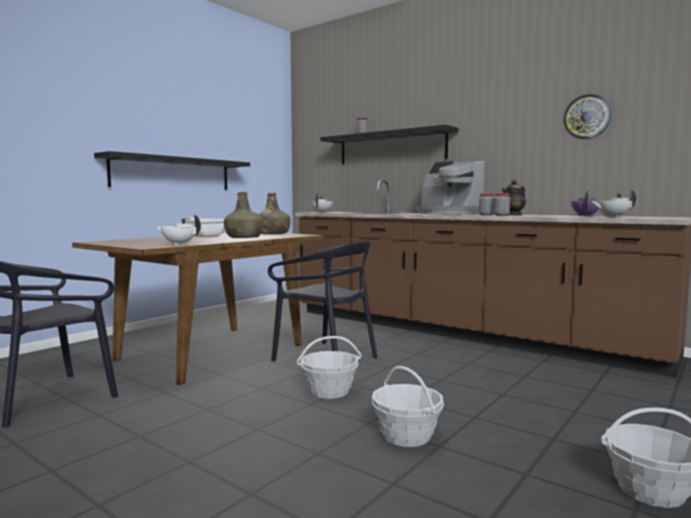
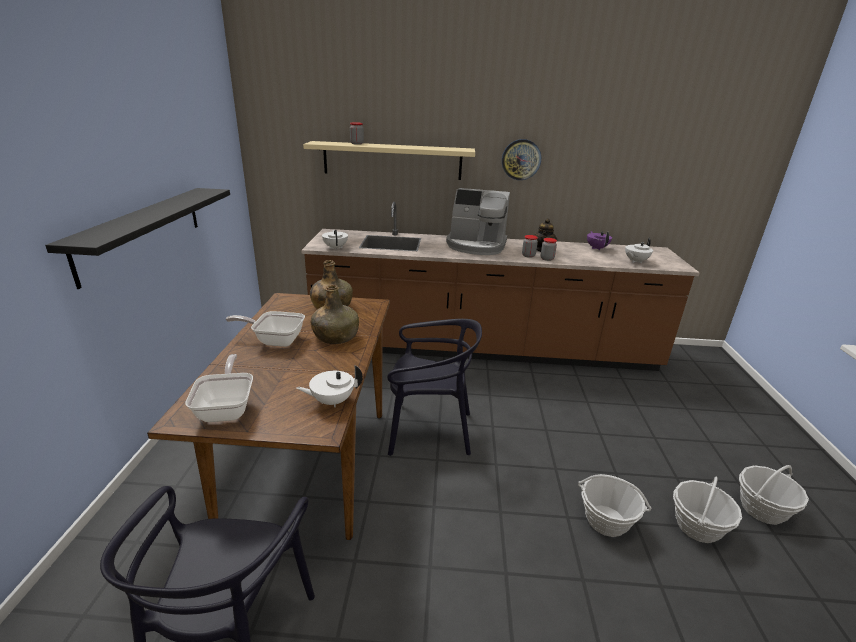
camera: 35 degrees left, 20 degrees up
basket [297,336,361,399] -> basket moved to [673,476,742,543]
black shelf [320,125,458,165] -> beige shelf [303,141,475,180]
wall clock [563,94,611,140] -> wall clock moved to [502,139,541,180]
none -> frying pan [185,354,253,422]

